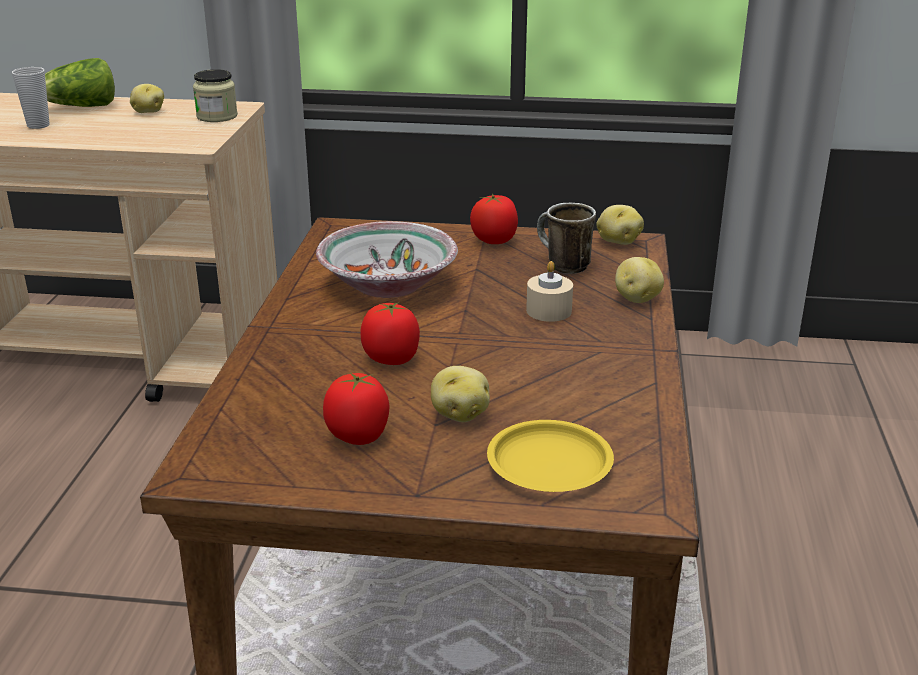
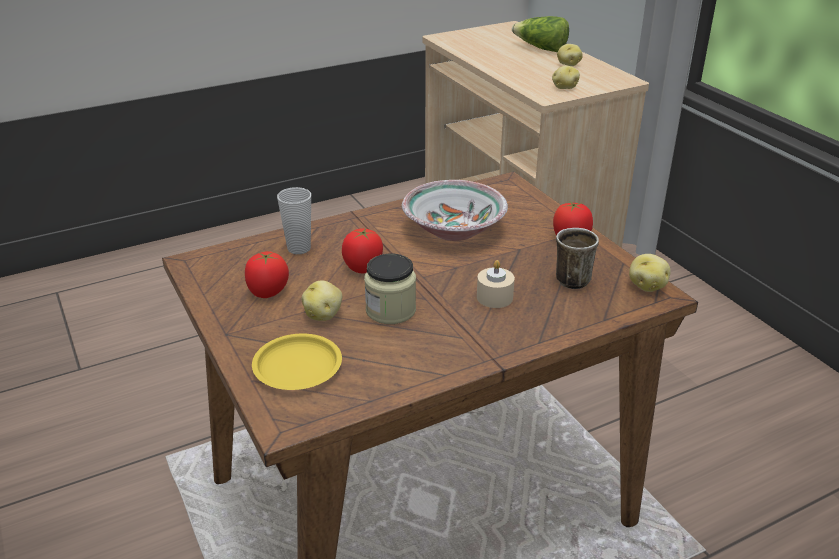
camera: 55 degrees right, 5 degrees up
cup [12,67,50,129] -> cup moved to [277,187,311,254]
jar [193,69,238,122] -> jar moved to [364,254,416,324]
potato [615,257,664,303] -> potato moved to [552,66,580,89]

